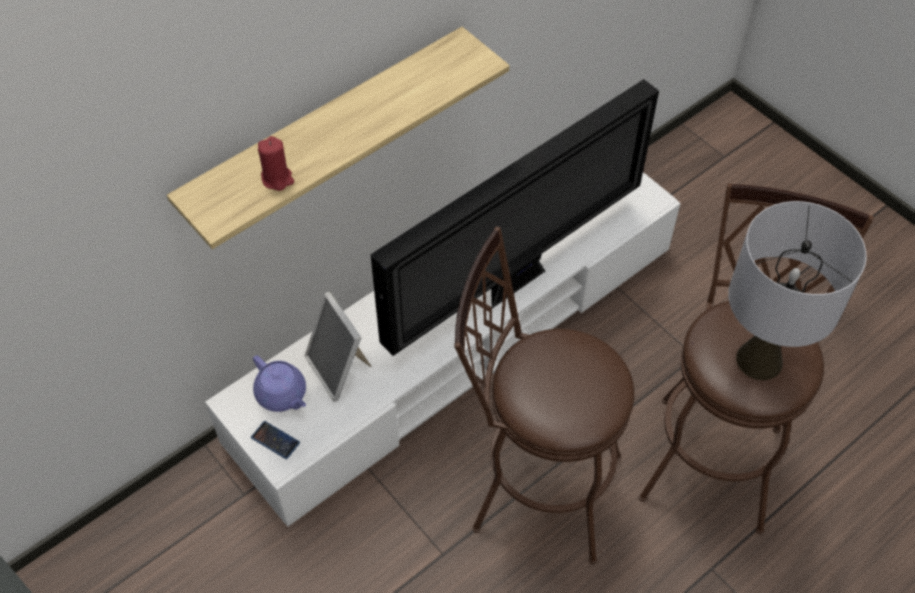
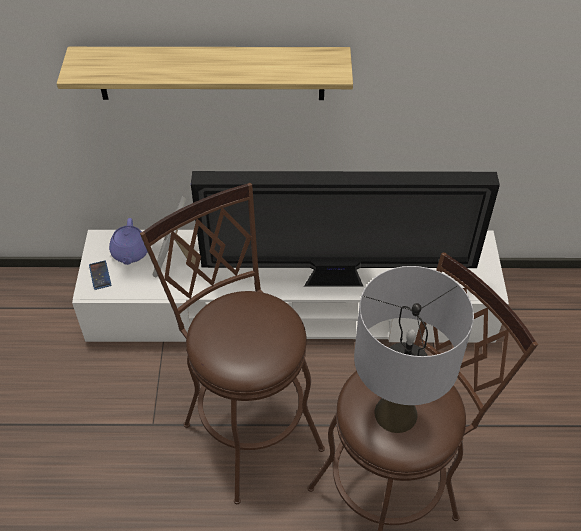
camera: 40 degrees right, 5 degrees down
red candle [258,136,294,191] -> none

